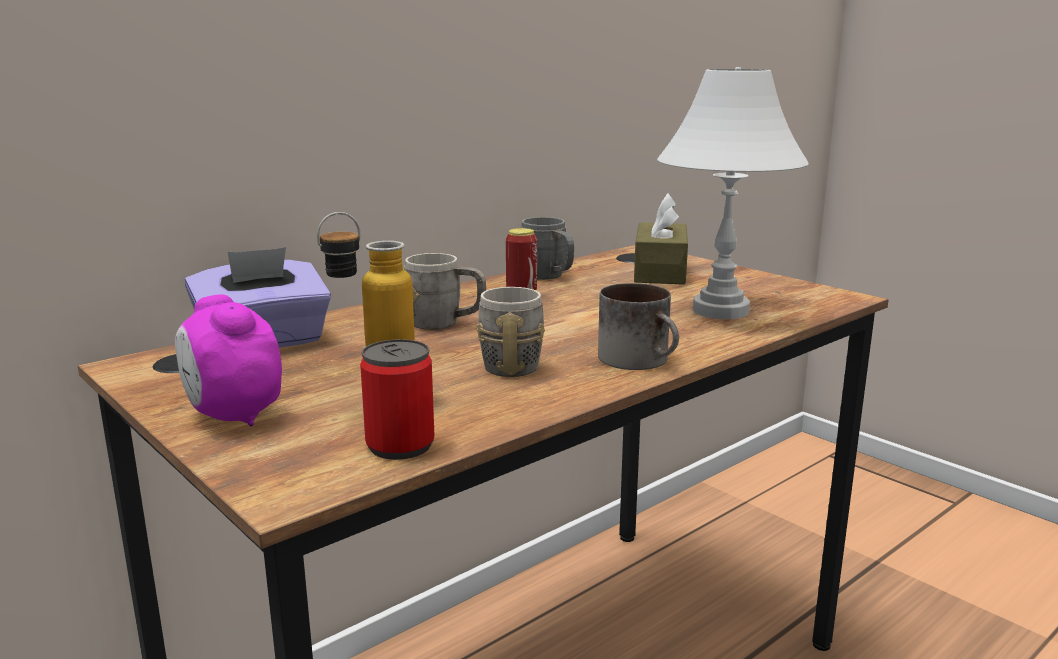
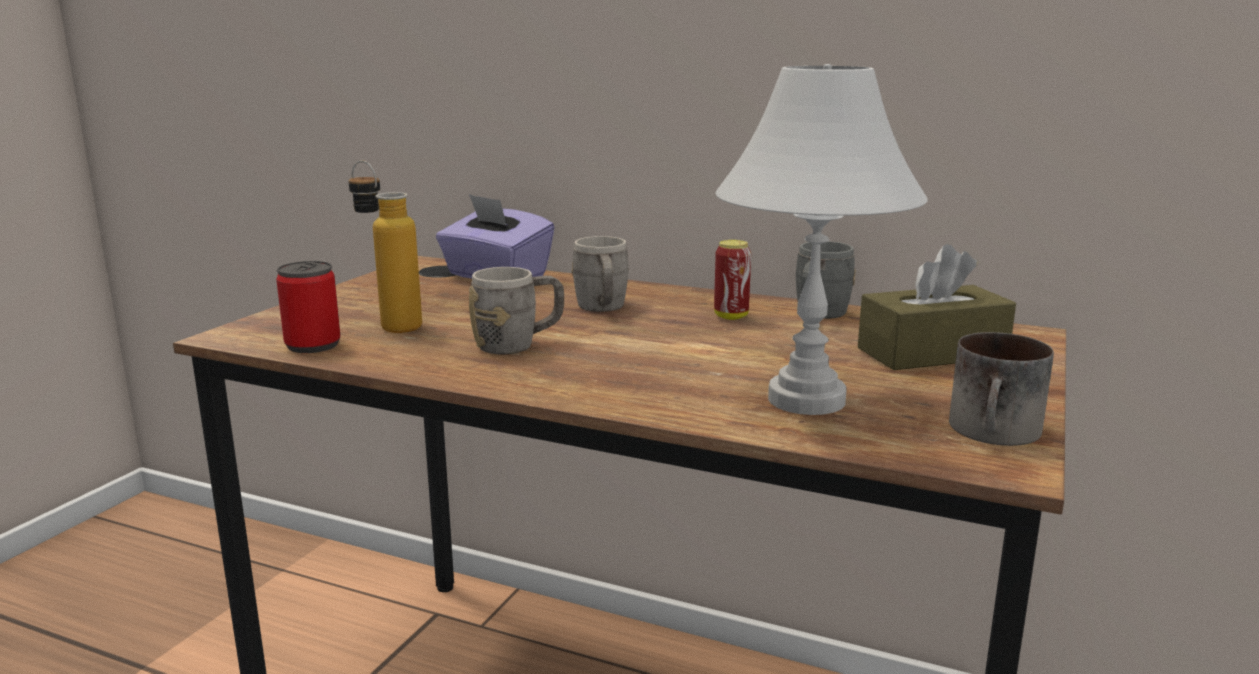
camera: 65 degrees right, 0 degrees up
alarm clock [175,294,282,427] -> none
mug [598,283,679,370] -> mug moved to [949,332,1054,446]

